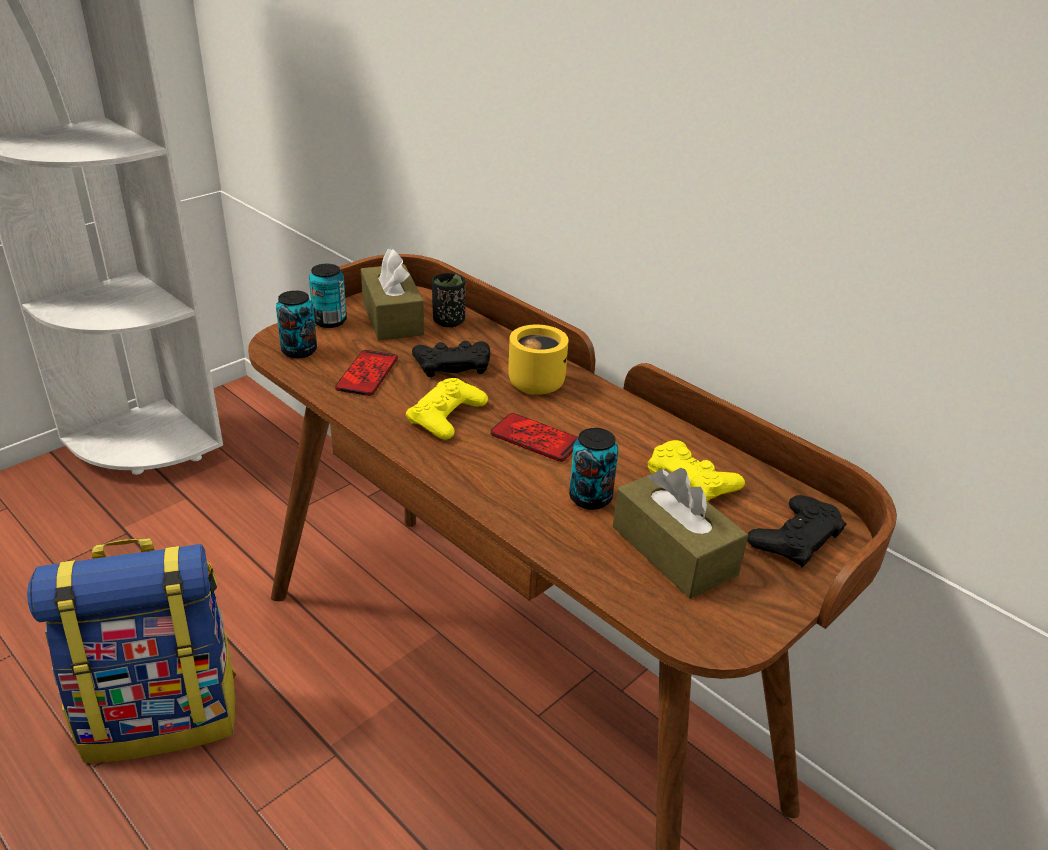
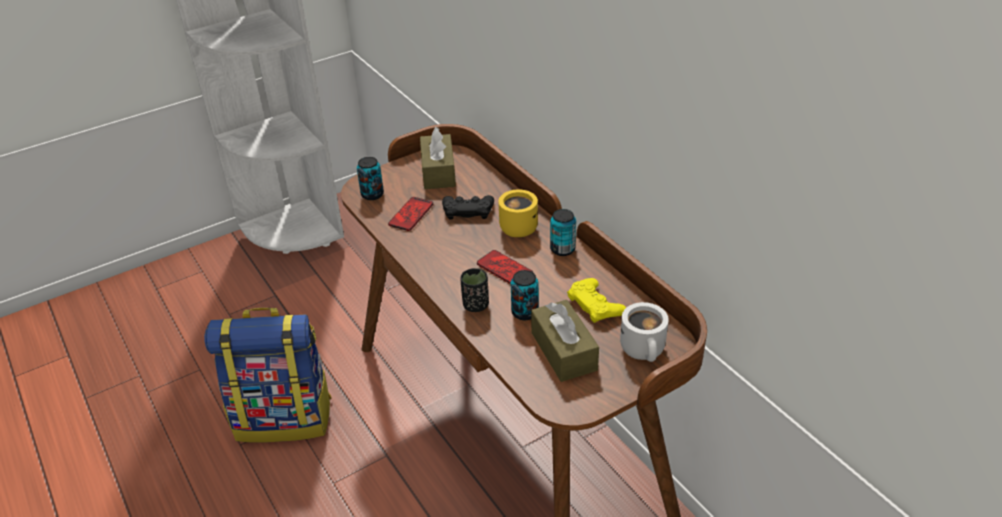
camera: 15 degrees right, 5 degrees up
can [309,264,347,328] -> can moved to [550,209,576,256]
yellow game controller [406,378,488,440] -> none
black cup [432,273,465,327] -> black cup moved to [460,268,489,312]
black game controller [747,495,846,567] -> white mug [620,302,669,362]

